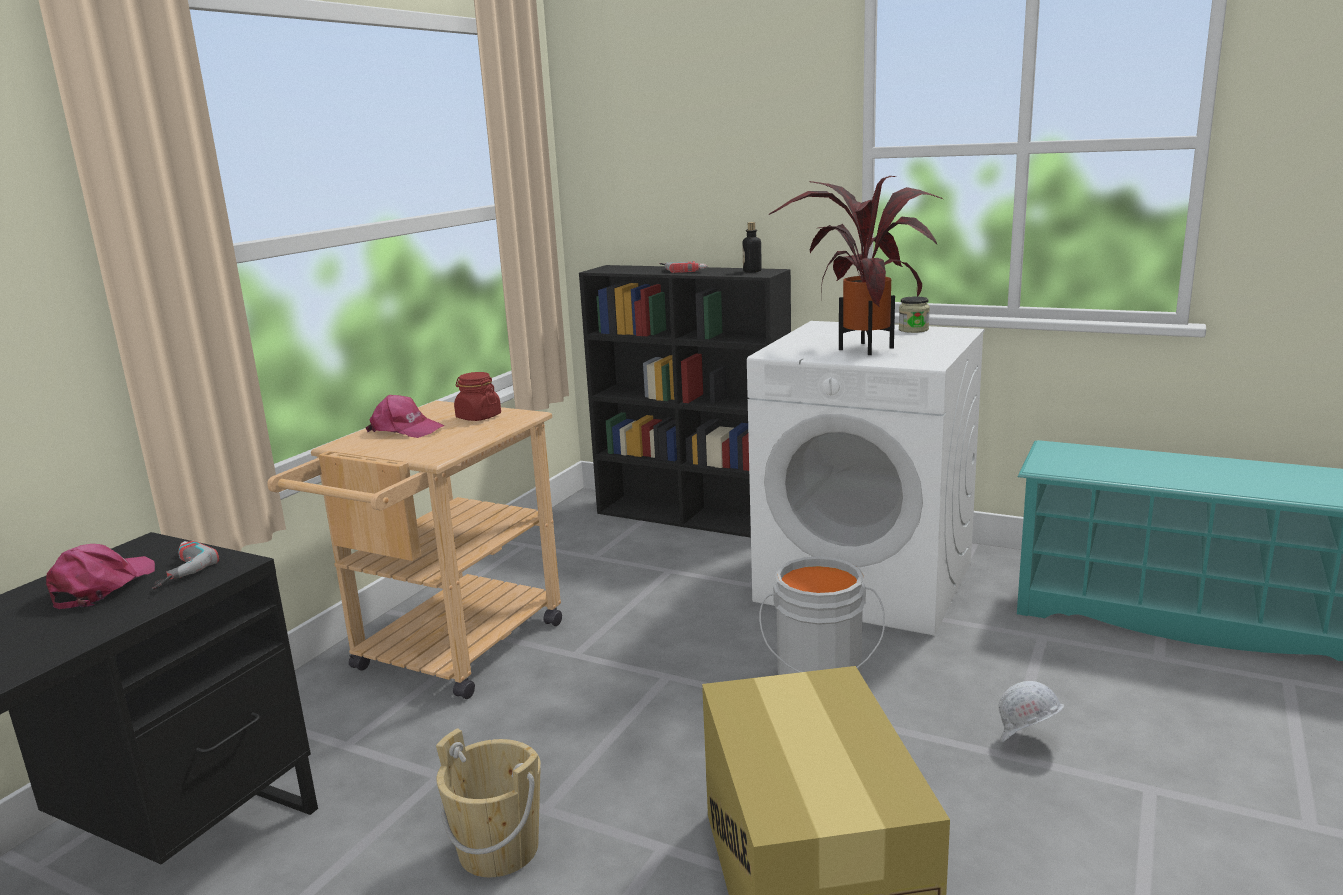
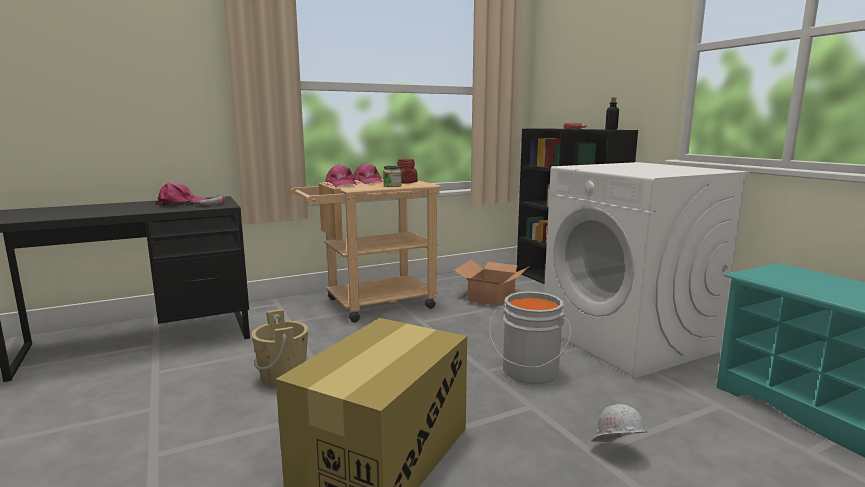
camera: 35 degrees right, 5 degrees down
potted plant [768,176,943,355] -> none
jar [899,296,930,333] -> jar moved to [383,166,402,187]
none -> pink cap [325,164,357,186]
none -> cardboard box [454,260,530,306]

